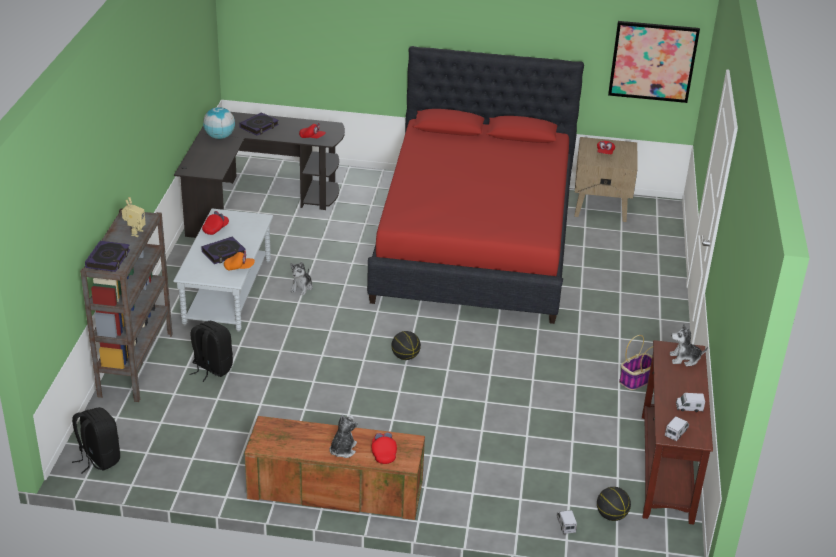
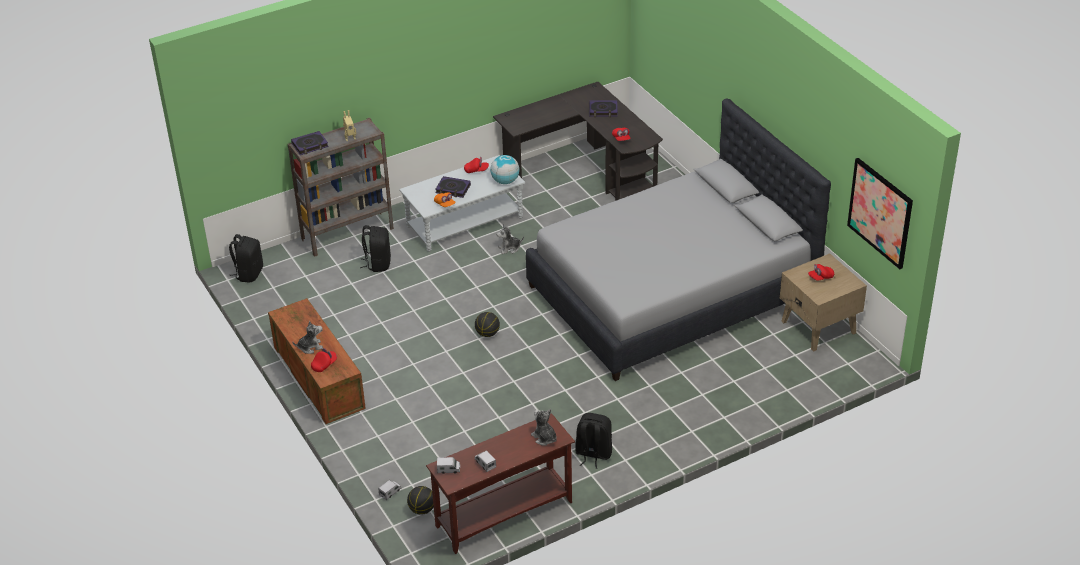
camera: 55 degrees right, 5 degrees up
globe [203,107,235,139] -> globe moved to [490,155,520,184]
red bed [367,46,584,324] -> grey bed [526,99,831,381]
basket [619,335,653,390] -> black backpack [575,413,612,469]

